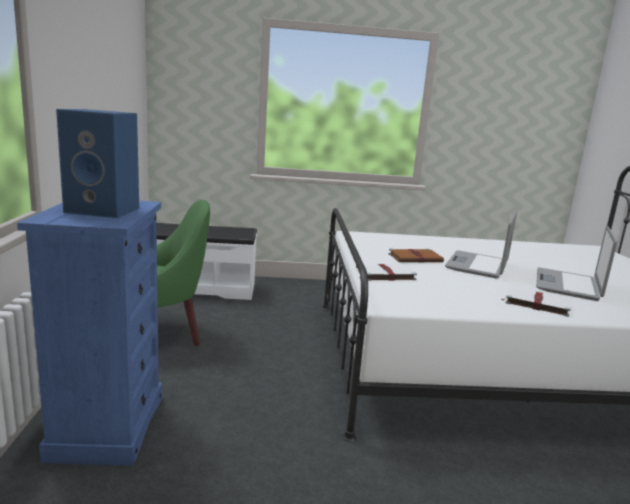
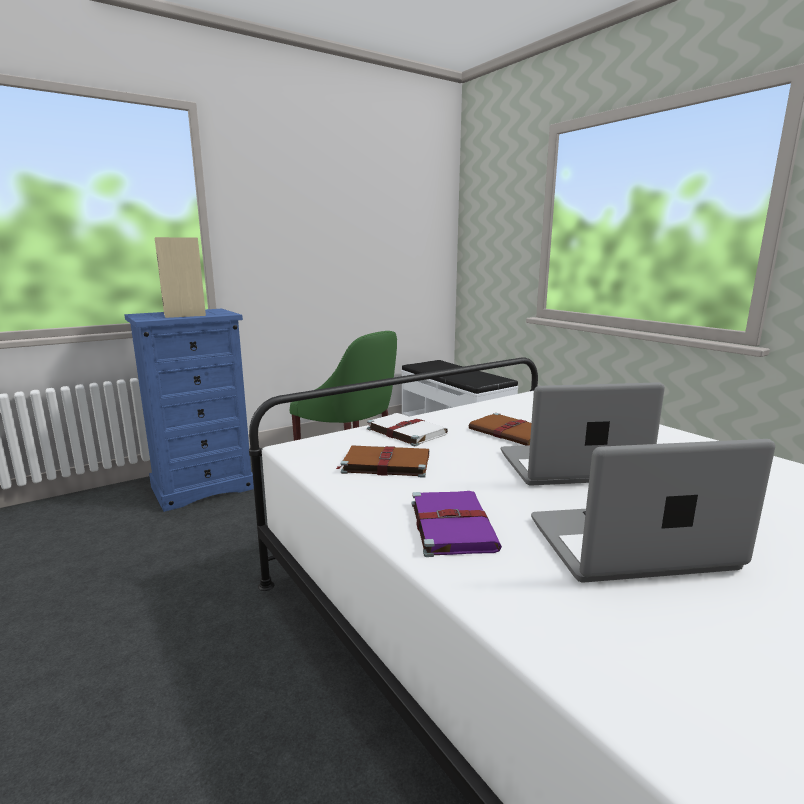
camera: 60 degrees right, 0 degrees up
blue speaker [56,109,139,218] -> beige speaker [155,237,206,318]
white book [502,287,571,317] -> purple book [412,491,502,557]
none -> brown book [336,446,429,478]

